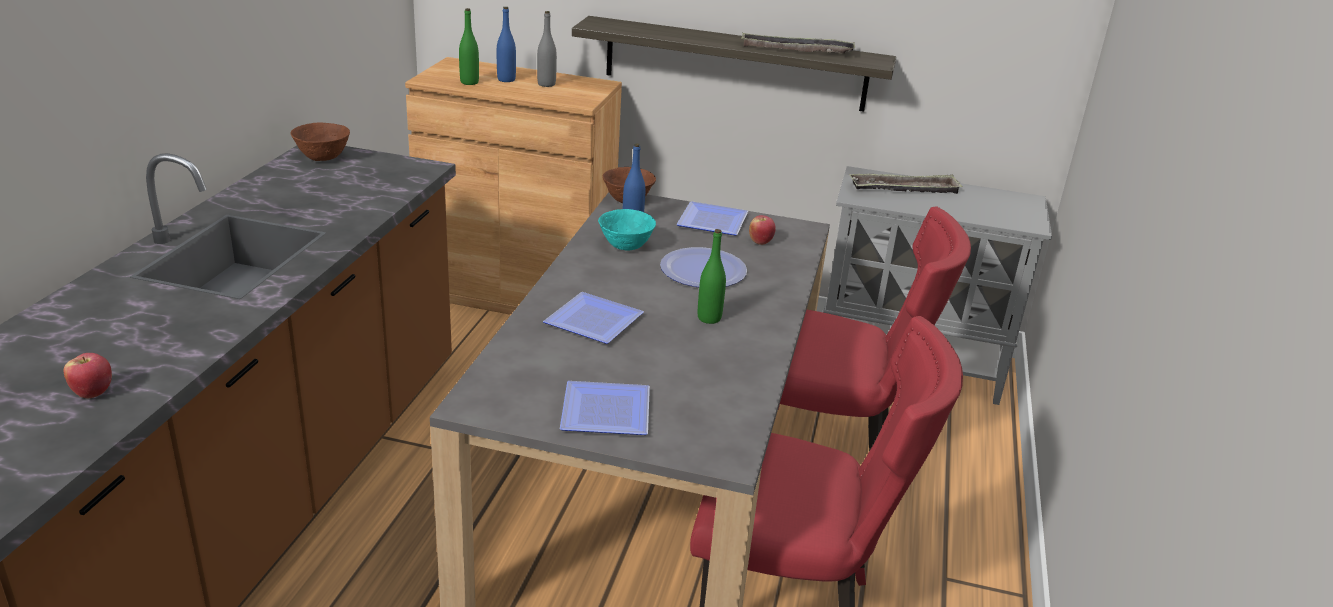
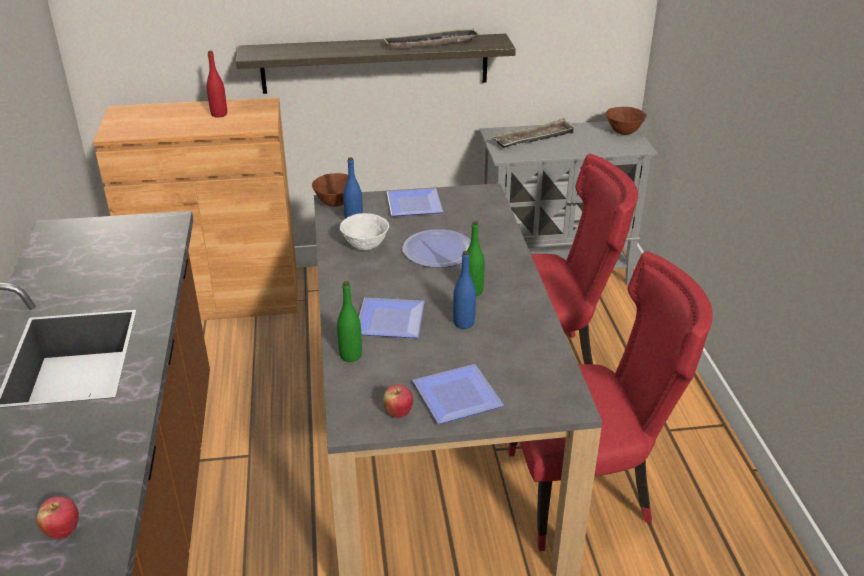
camera: 20 degrees left, 5 degrees up
brown bowl [290,123,350,161] -> brown bowl moved to [606,107,647,135]
green bottle [459,8,479,85] -> green bottle moved to [337,281,362,362]
blue bottle [497,7,516,82] -> blue bottle moved to [453,251,476,329]
grey bottle [537,11,557,87] -> red bottle [207,51,227,118]
turquoise bowl [598,209,656,251] -> white bowl [340,213,389,250]
apple [749,215,776,245] -> apple moved to [383,385,413,418]

